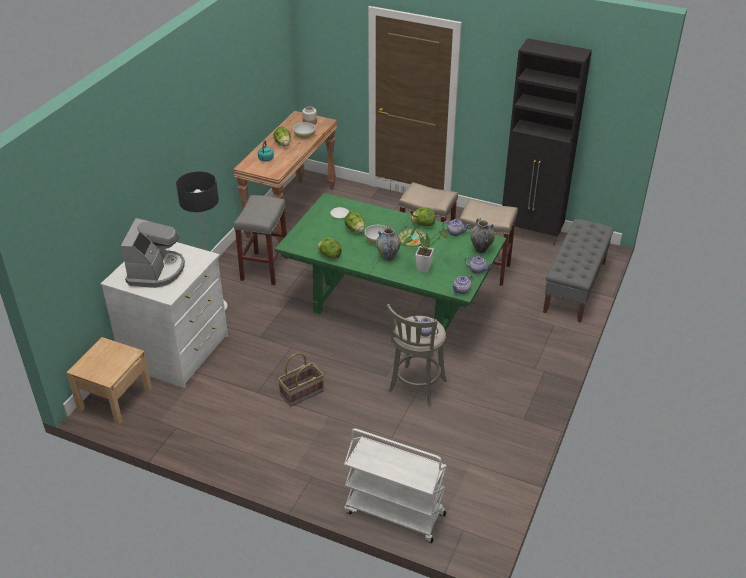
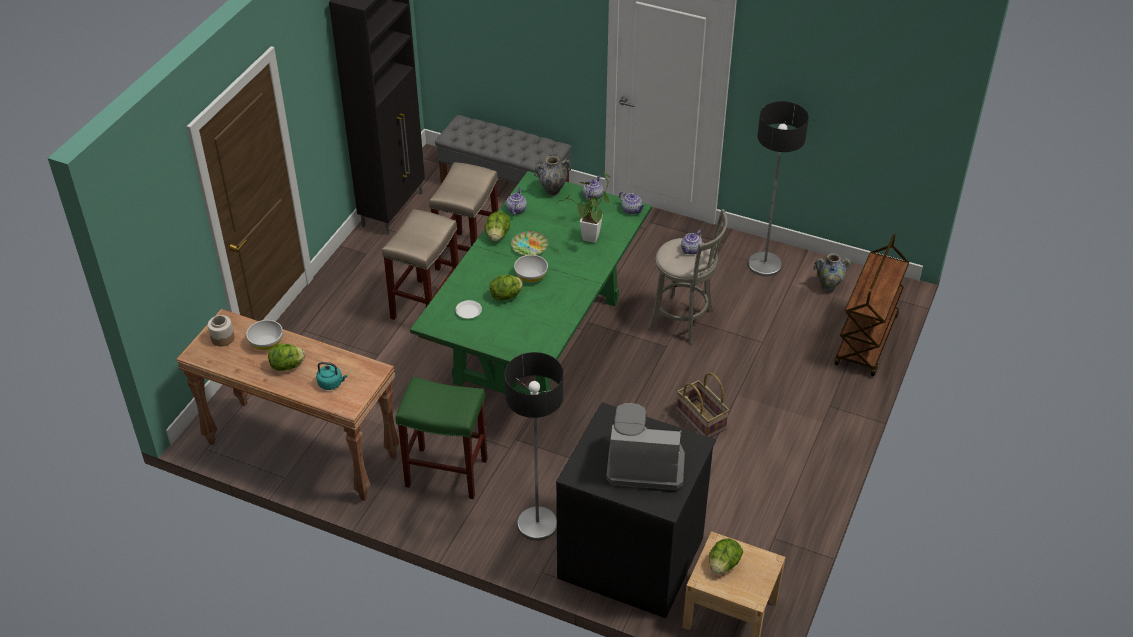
camera: 90 degrees left, 5 degrees up
white dresser [101,242,228,388] -> black dresser [556,402,716,618]
grey stool [234,195,288,285] -> green stool [396,377,488,499]
lettuce [317,238,342,259] -> lettuce moved to [709,539,743,574]
white cart [344,428,447,543] -> brown cart [834,233,909,376]
vase [376,225,401,261] -> vase moved to [813,253,851,291]
none -> floor lamp [748,101,809,276]

